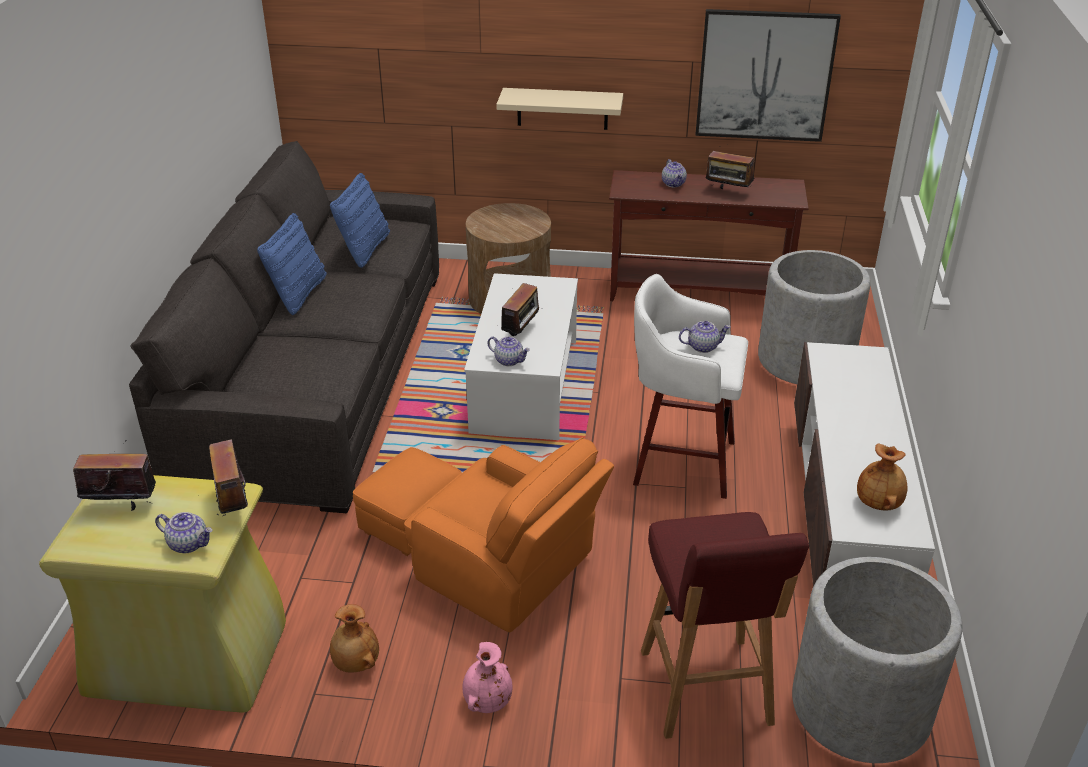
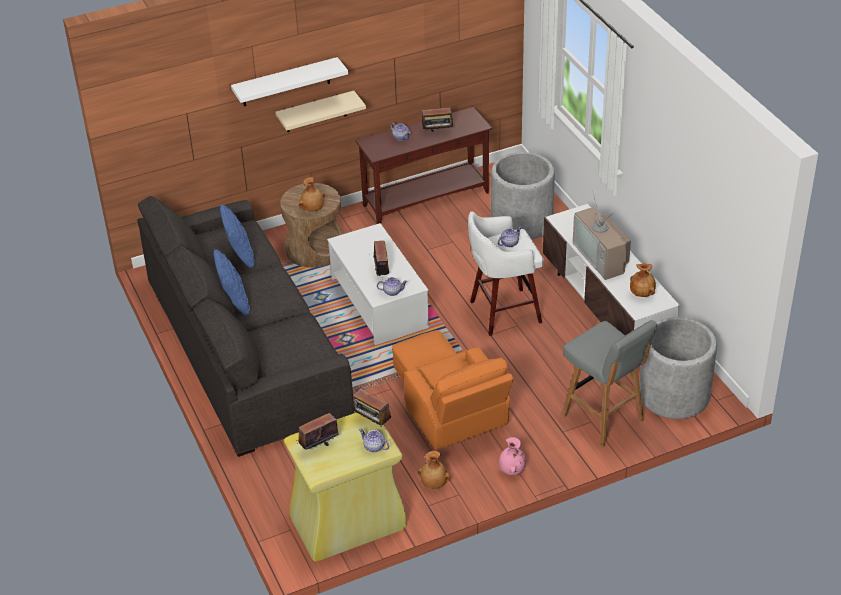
camera: 30 degrees left, 5 degrees up
teapot [155,512,213,553] -> teapot turned 135 degrees counterclockwise [359,429,389,452]
orange armchair [353,437,614,632] -> orange armchair turned 60 degrees clockwise [392,330,514,450]
red stool [641,512,809,739] -> grey stool [562,320,657,447]
picture [696,9,841,142] -> none
none -> white shelf [231,57,348,106]
none -> brown vase [299,177,325,212]
none -> television [573,190,631,280]

